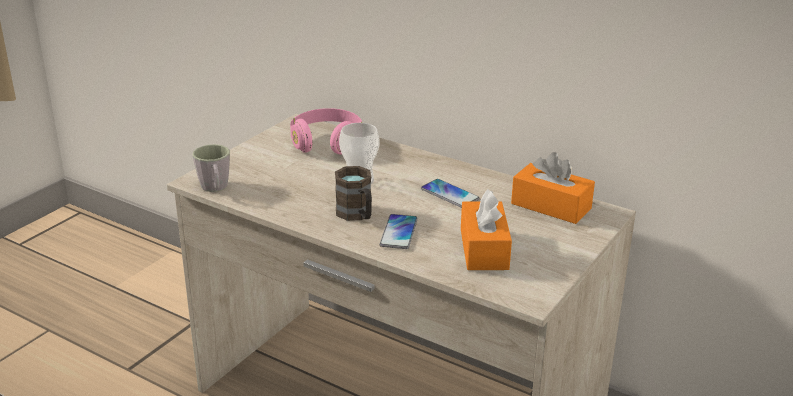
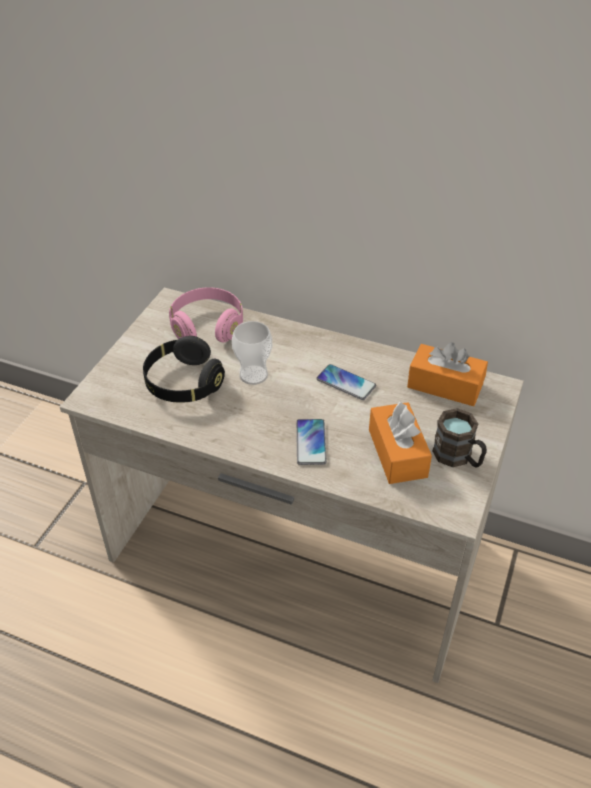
camera: 10 degrees left, 15 degrees up
grey mug [193,144,230,192] -> none
brown mug [335,166,372,221] -> brown mug moved to [432,408,487,468]
none -> black headphones [143,336,225,403]

